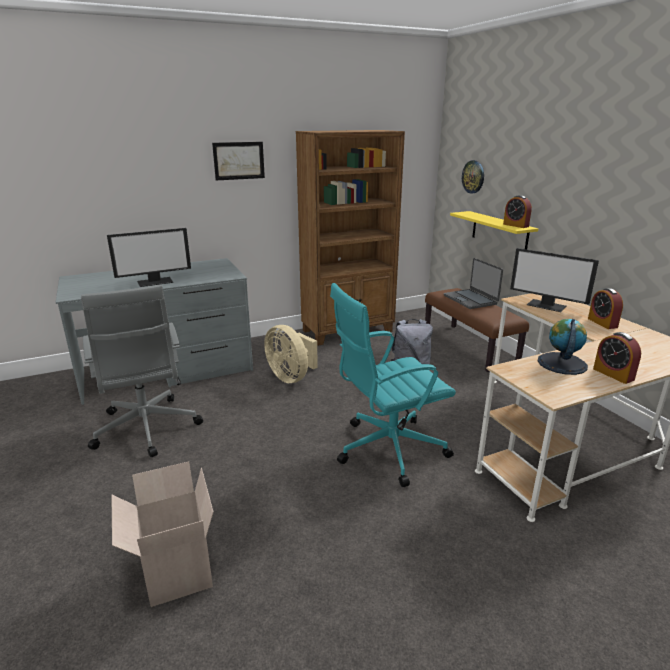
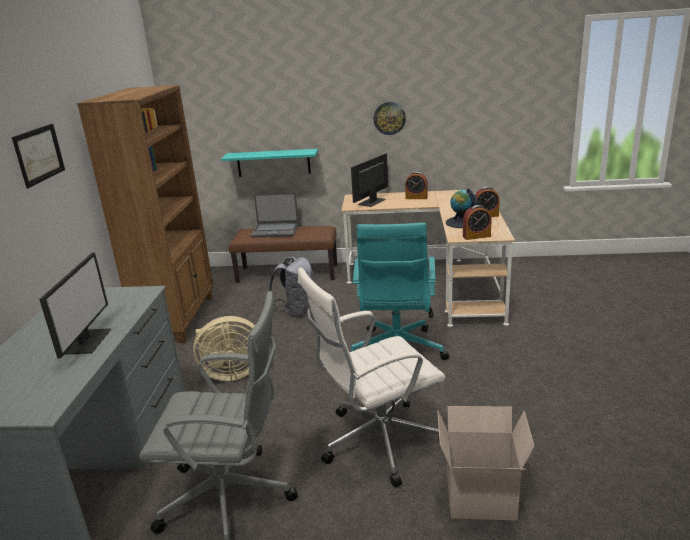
camera: 60 degrees left, 0 degrees up
yellow shelf [450,211,538,249] -> turquoise shelf [221,149,318,177]
wall clock [462,160,484,194] -> wall clock moved to [373,102,406,135]
alarm clock [503,195,532,228] -> alarm clock moved to [463,205,492,240]
monitor [510,248,599,312] -> monitor turned 150 degrees clockwise [351,153,388,207]
none -> white office chair [298,268,446,487]

